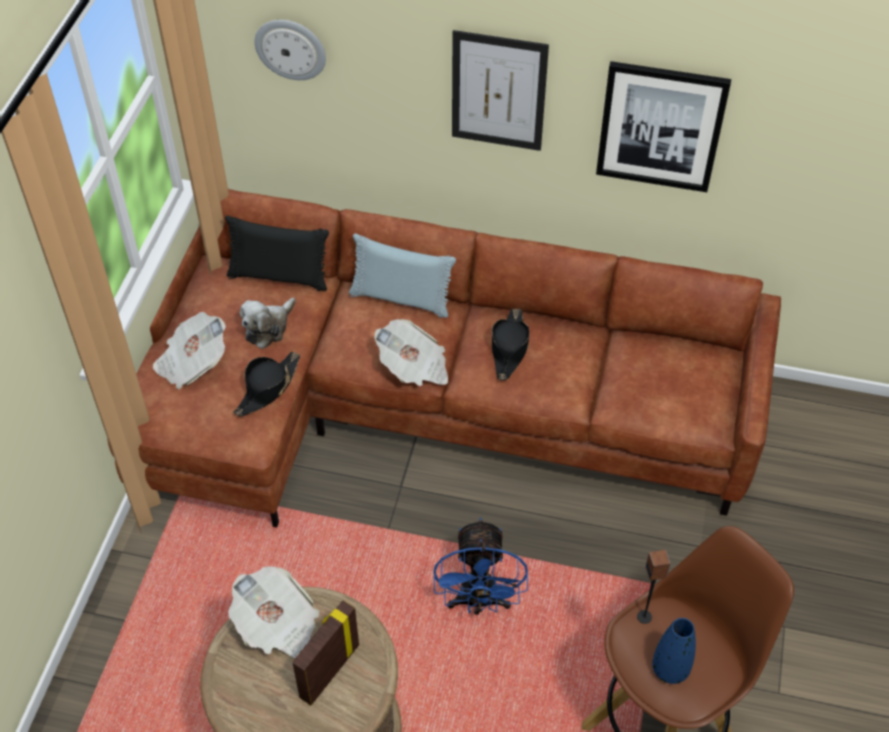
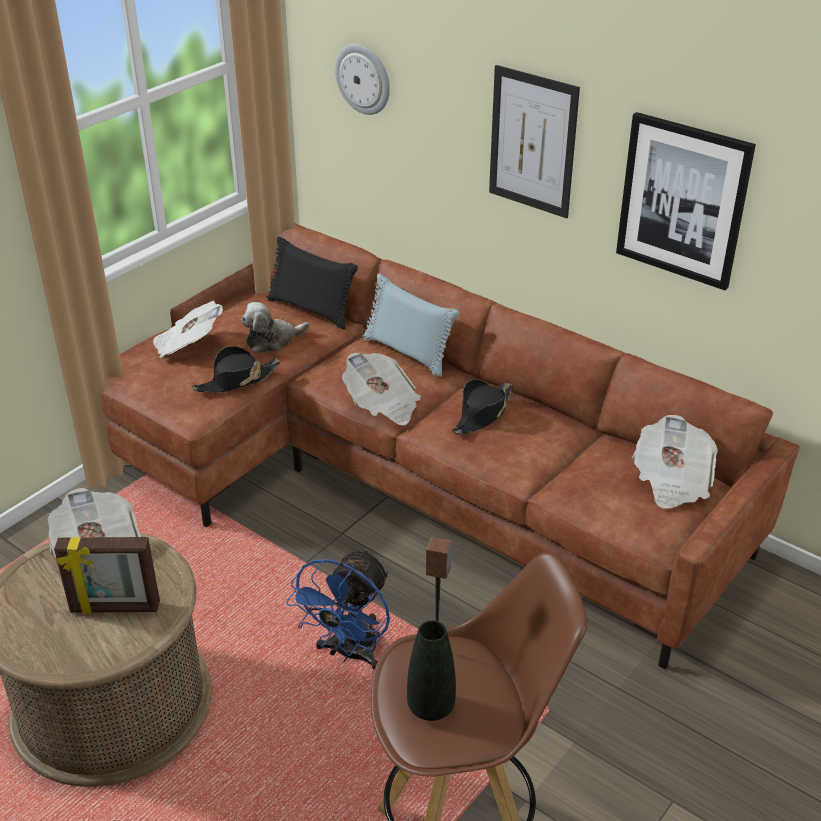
camera: 25 degrees right, 15 degrees down
picture frame [292,600,359,705] -> picture frame turned 150 degrees counterclockwise [54,537,160,614]
blue vase [652,618,696,684] -> black vase [407,620,456,721]
none -> newspaper [632,415,718,509]

